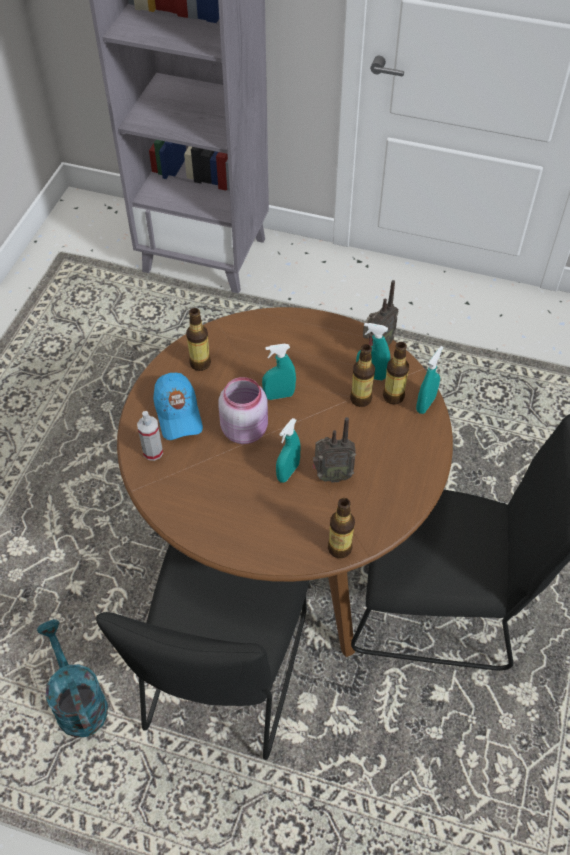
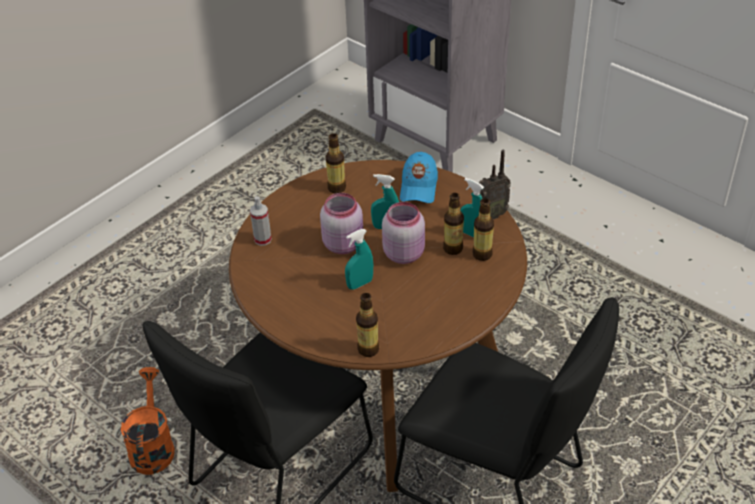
camera: 25 degrees right, 10 degrees down
turquoise watering can [37,619,108,738] -> orange watering can [121,367,175,475]
blue cap [153,373,203,440] -> blue cap moved to [400,152,438,203]
radio [312,417,356,483] -> none
turquoise spray bottle [416,346,443,414] -> none
none -> pink jar [382,202,425,264]

